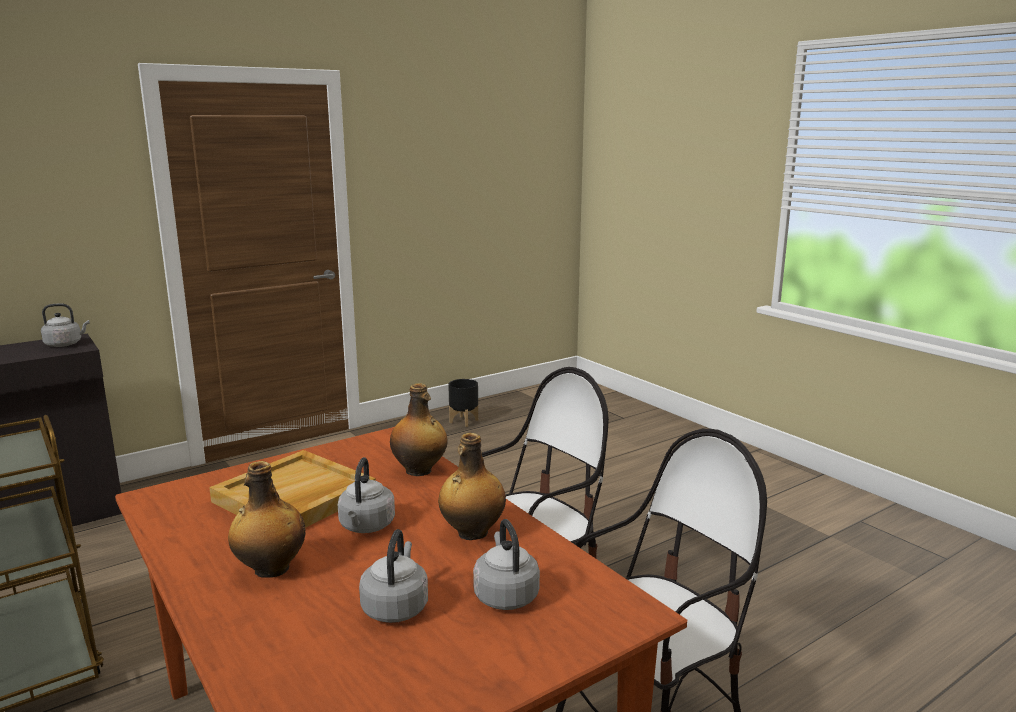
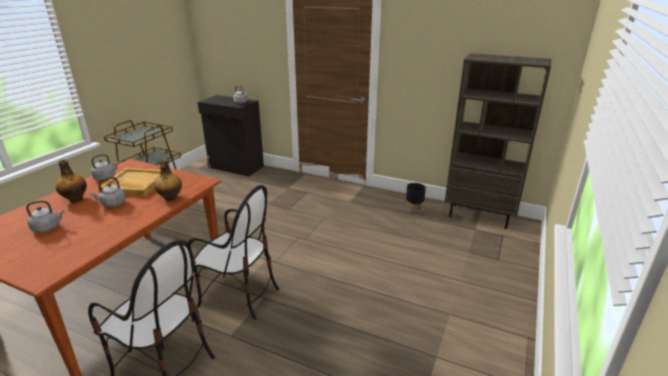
camera: 60 degrees right, 10 degrees up
bottle [438,433,506,540] -> none
grey kettle [473,519,540,610] -> grey kettle moved to [91,154,119,180]
none -> brown bookcase [445,53,551,229]

